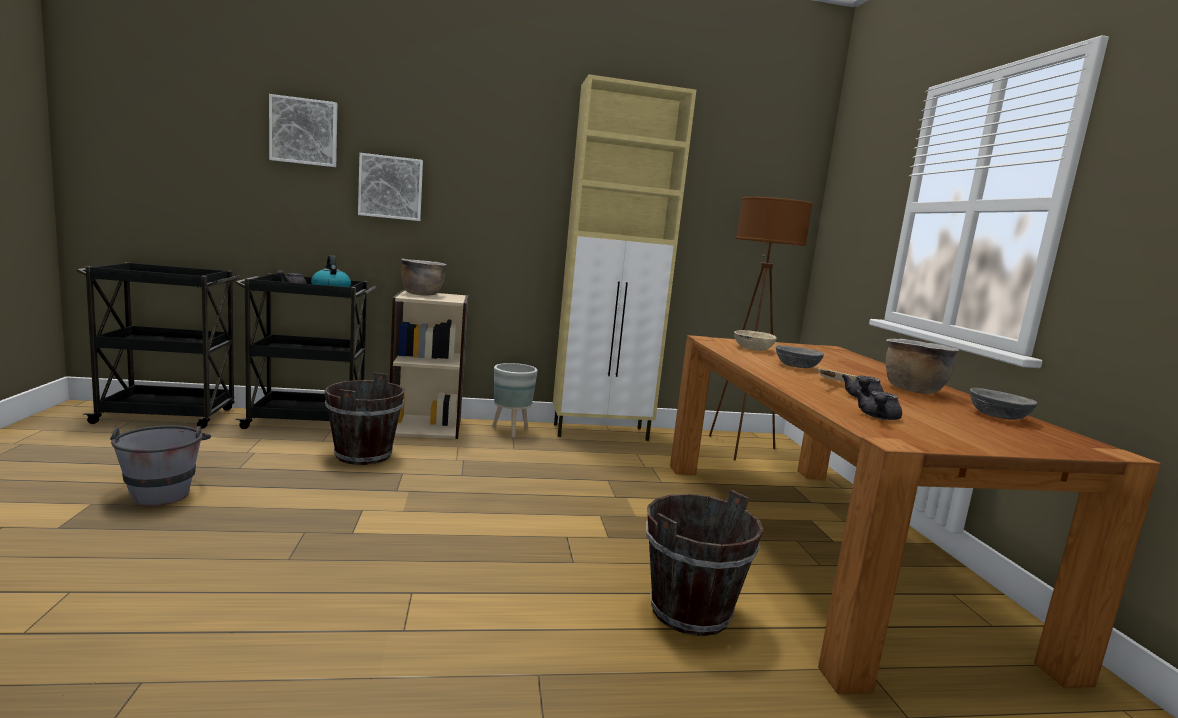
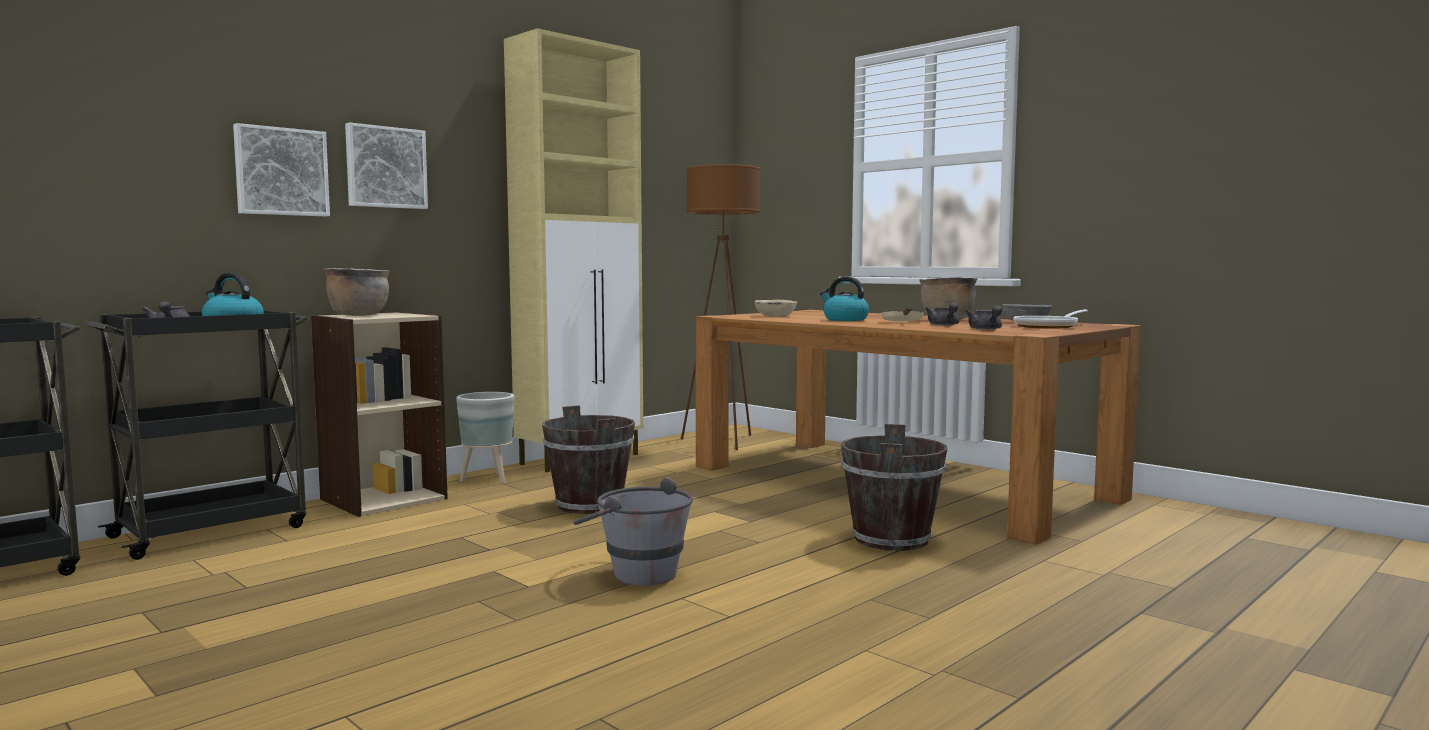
camera: 35 degrees left, 5 degrees down
grey bucket [110,425,211,506] -> grey bucket moved to [574,477,693,586]
picture [269,94,337,167] -> picture moved to [345,122,428,209]
brown bucket [325,373,405,465] -> brown bucket moved to [542,405,635,514]
grey bowl [776,345,824,368] -> kettle [820,277,869,321]
none -> frying pan [1013,309,1088,329]

